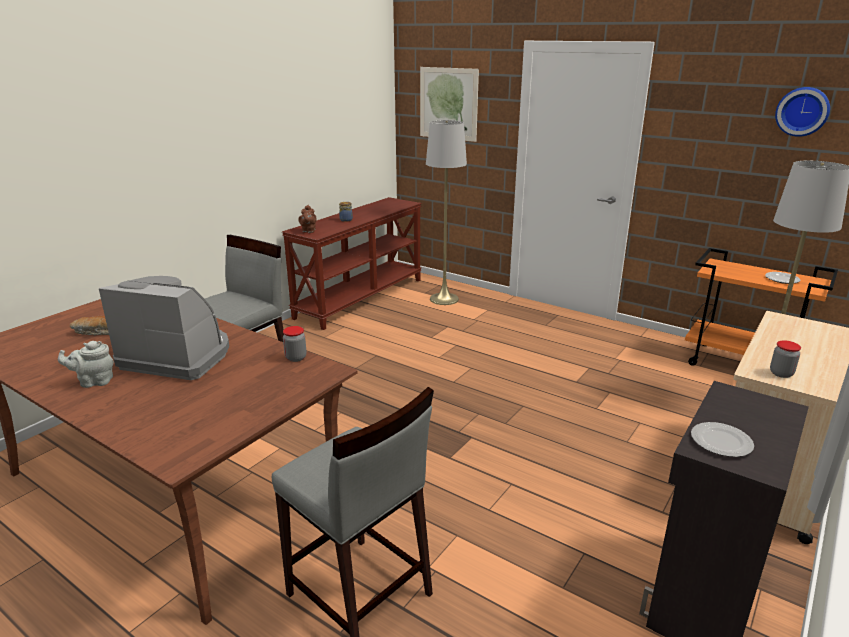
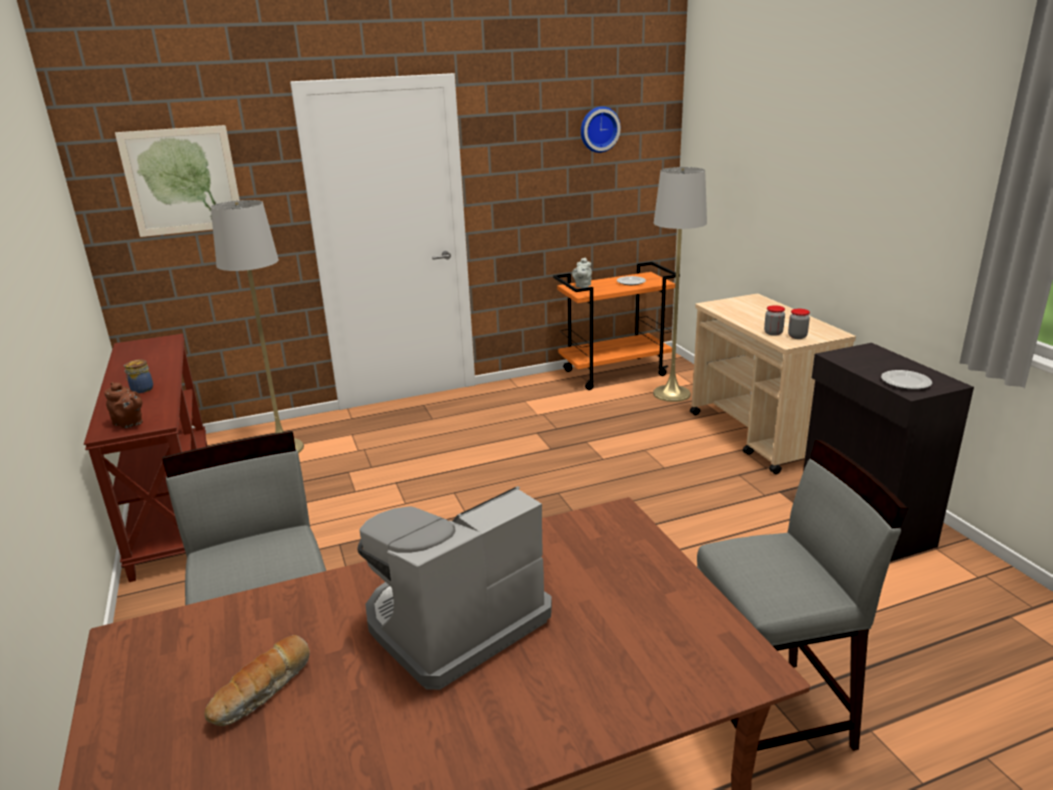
camera: 55 degrees left, 0 degrees up
grey teapot [58,341,114,388] -> grey teapot moved to [572,257,592,288]
jar [283,326,307,362] -> jar moved to [764,305,785,336]

